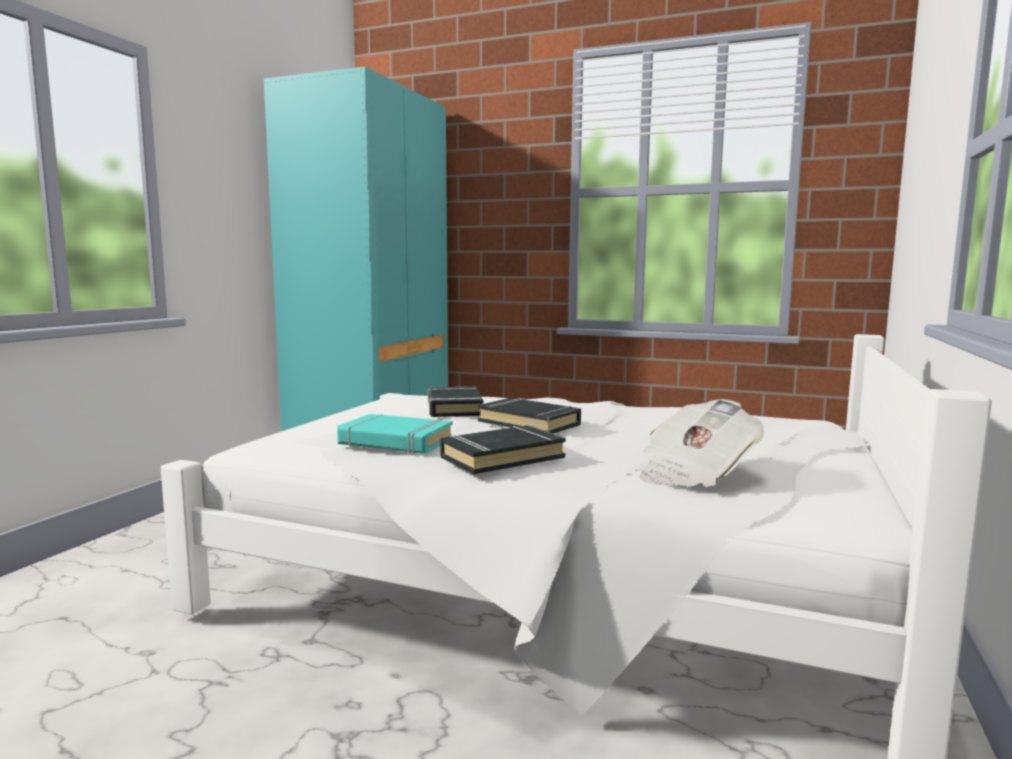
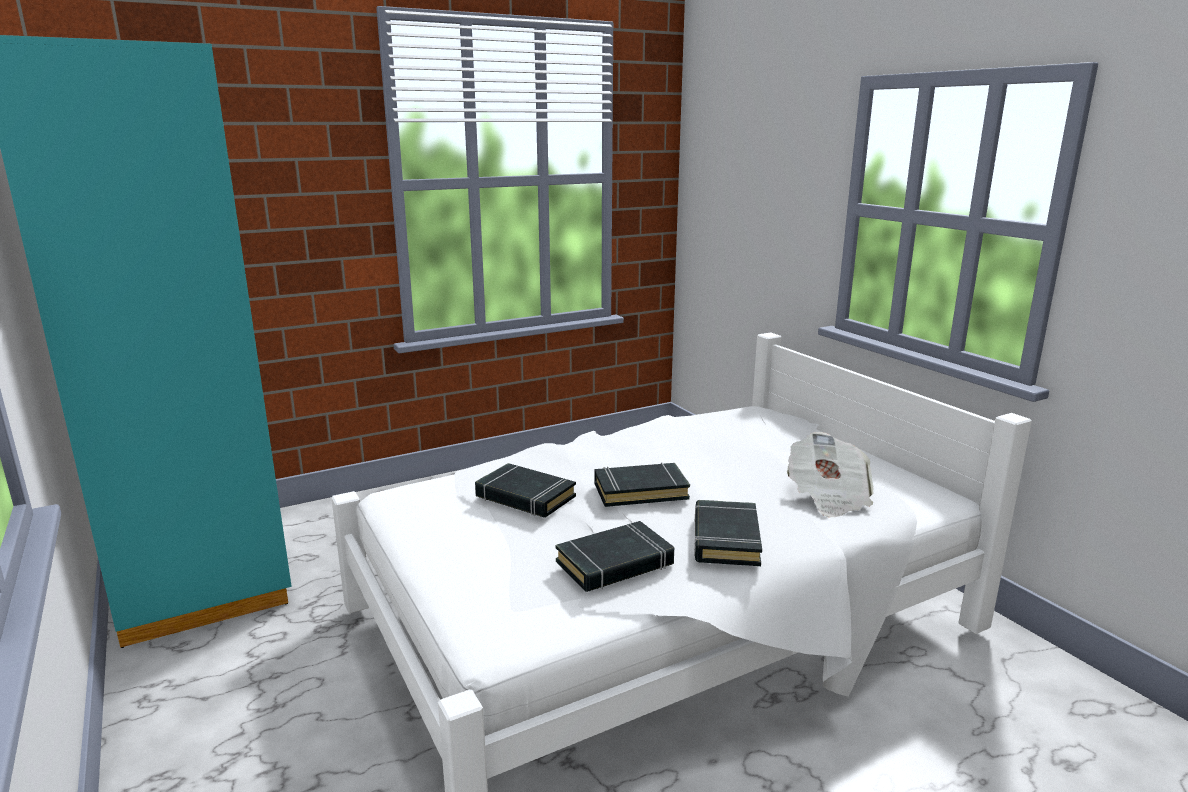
camera: 50 degrees left, 10 degrees up
turquoise book [337,414,453,454] -> black book [556,521,674,592]

